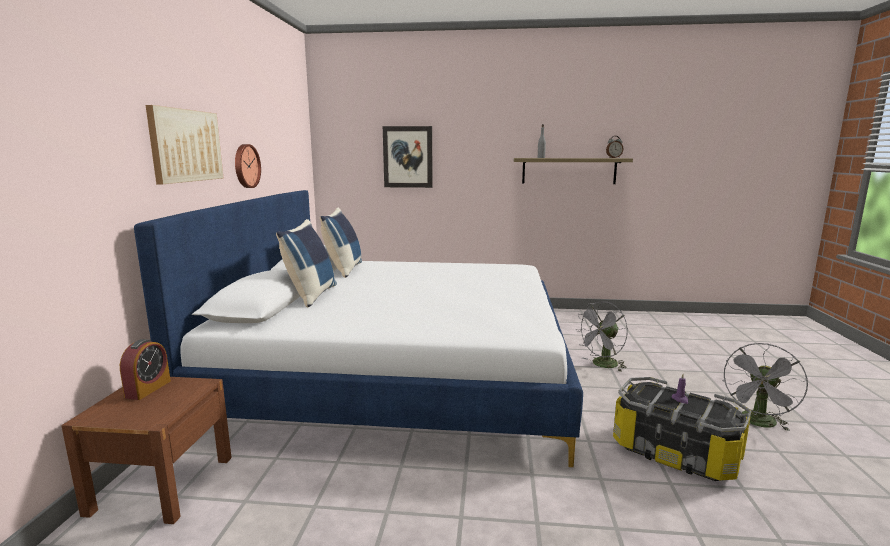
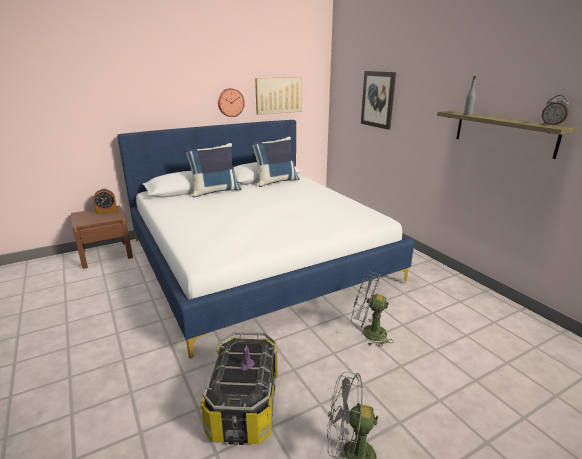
camera: 55 degrees right, 10 degrees up
picture [146,105,223,184] -> picture moved to [255,77,302,115]

